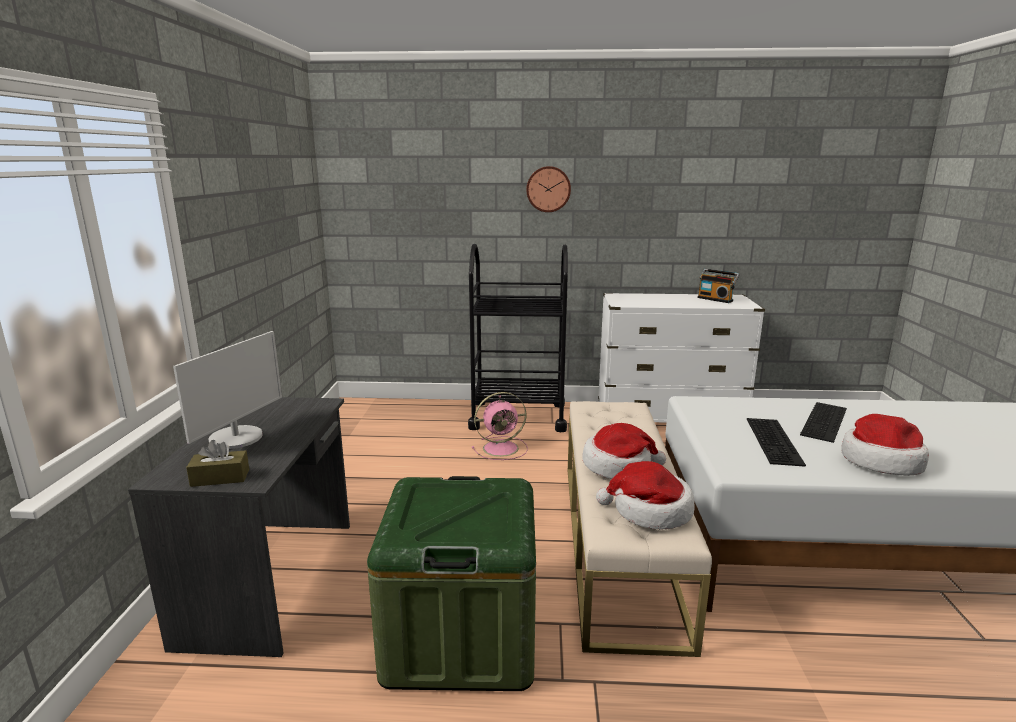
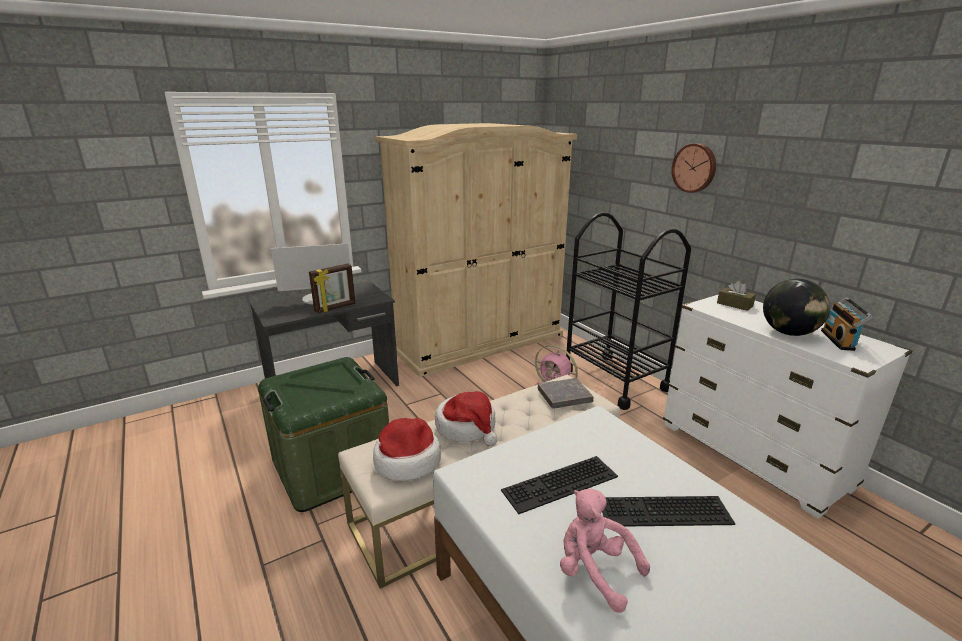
camera: 55 degrees right, 5 degrees up
brown tissue box [186,440,249,487] -> brown tissue box moved to [717,281,756,311]
hat [841,414,929,476] -> pink plush toy [560,489,650,613]
none -> picture frame [309,264,355,313]
none -> beige wardrobe [375,123,577,377]
none -> grey book [538,378,593,409]
none -> globe [763,279,830,336]

